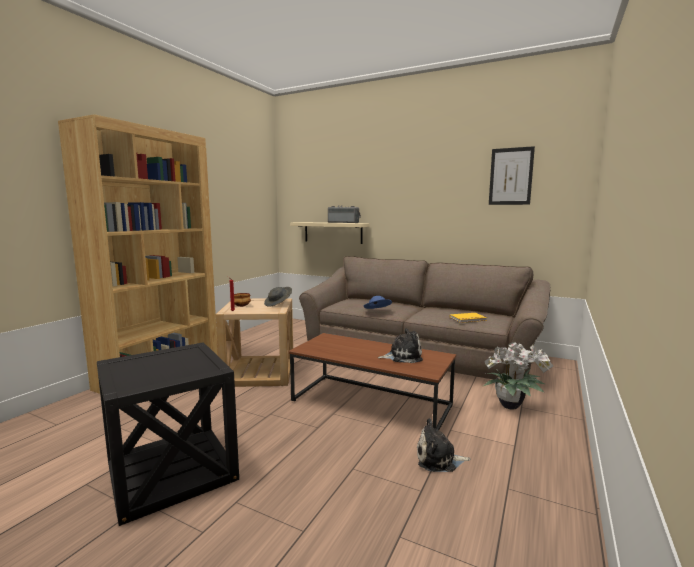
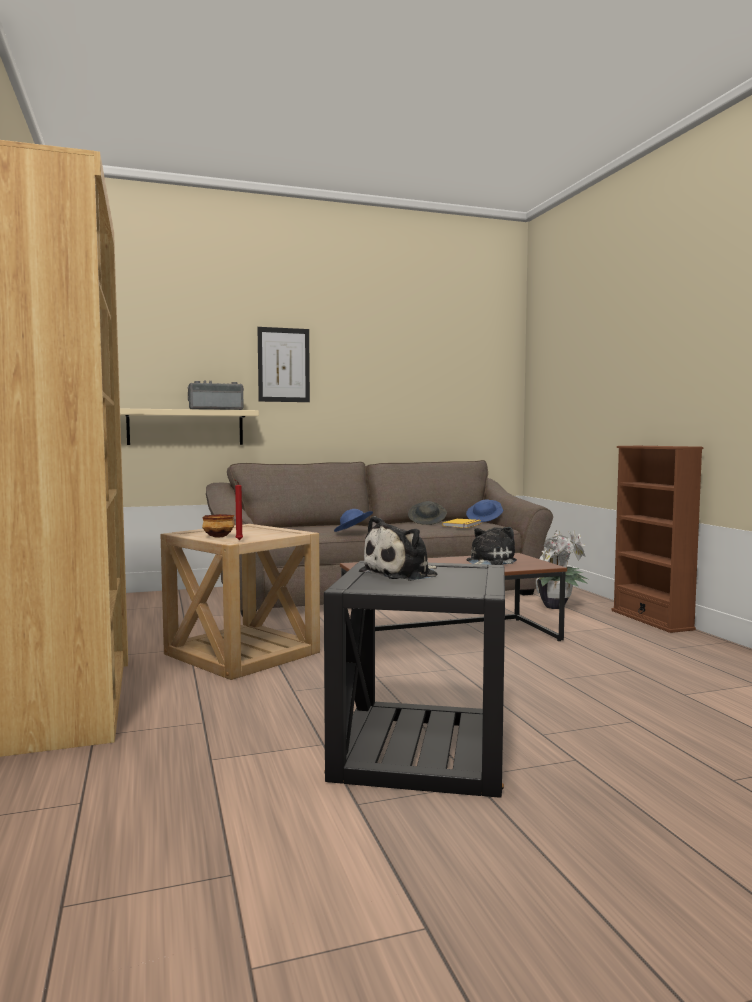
camera: 45 degrees left, 5 degrees down
grey hat [264,287,292,307] -> grey hat moved to [408,501,447,525]
plush toy [417,418,471,472] -> plush toy moved to [359,516,437,581]
picture [489,146,535,205] -> picture moved to [257,327,310,402]
none -> blue hat [466,499,503,522]
none -> brown bookcase [611,446,703,633]

